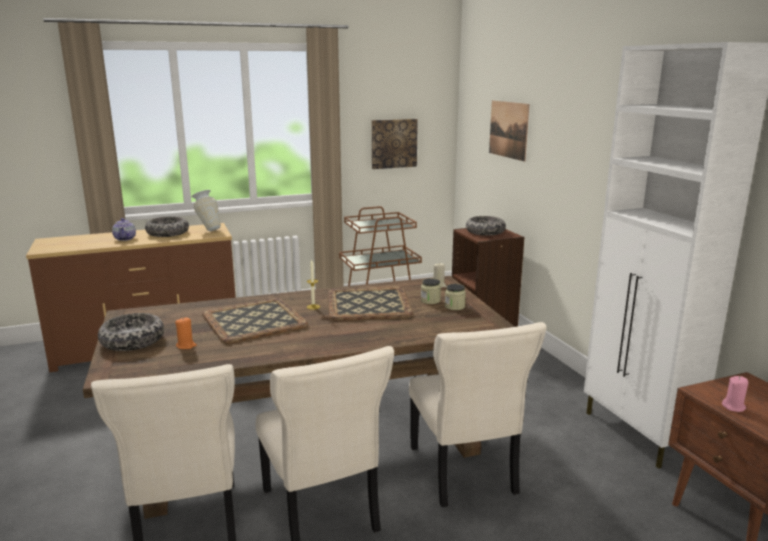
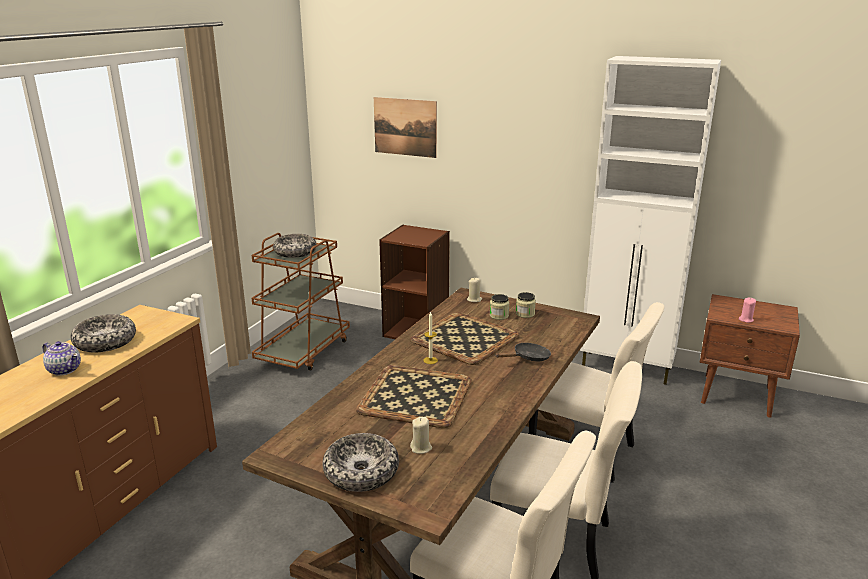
camera: 45 degrees left, 5 degrees up
orange candle [175,318,197,349] -> beige candle [410,417,432,454]
vase [191,190,221,231] -> none
picture [372,119,418,169] -> none
bowl [466,216,506,236] -> bowl moved to [273,234,317,258]
none -> black frying pan [495,343,551,362]

